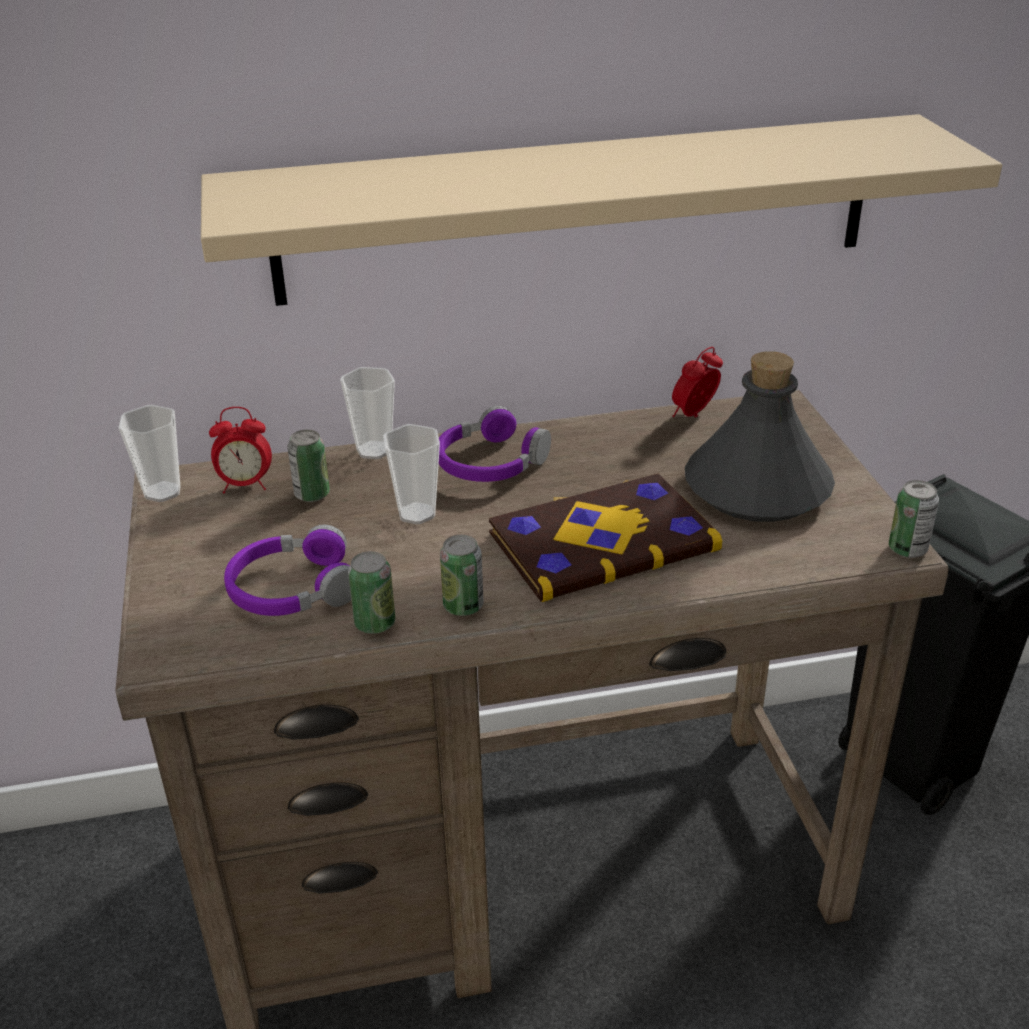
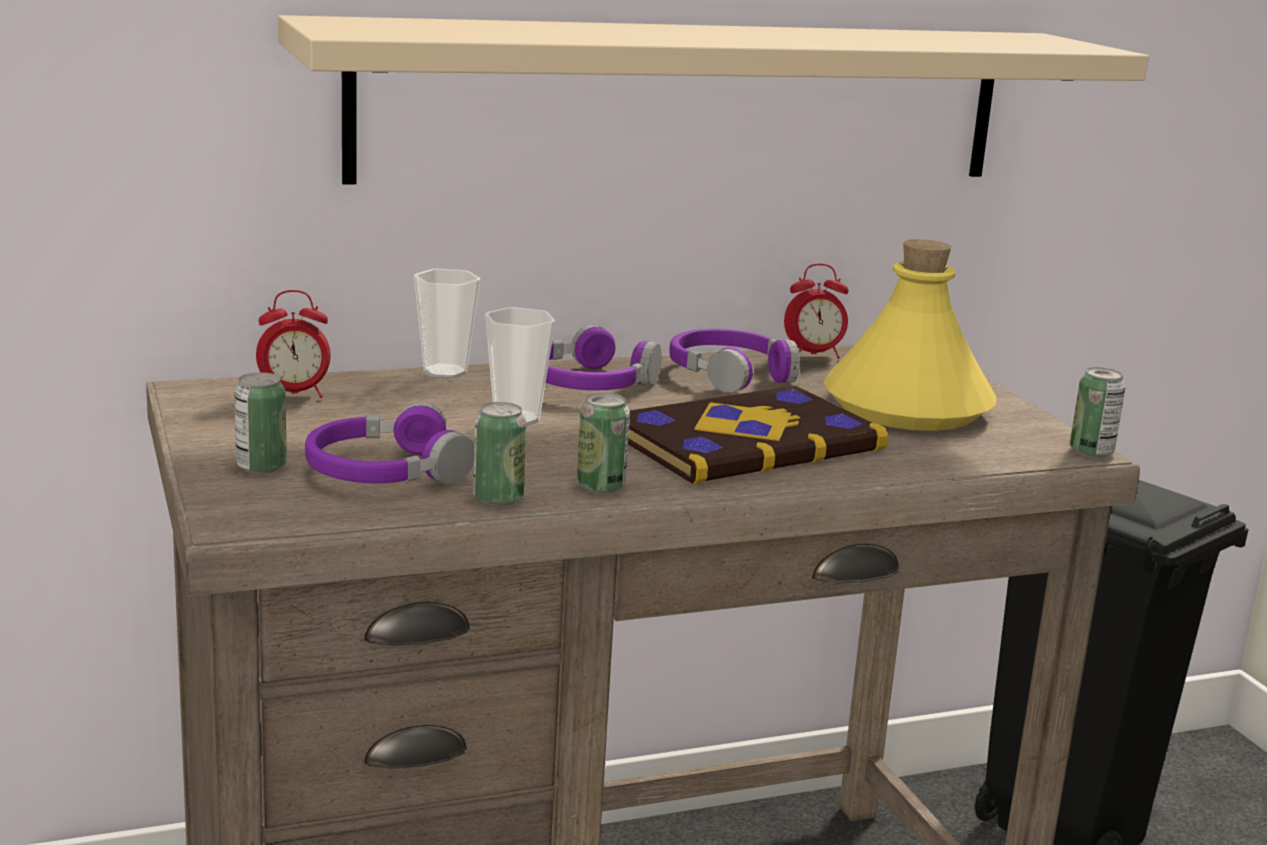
camera: 10 degrees left, 15 degrees down
cup [119,405,180,502] -> none
can [287,430,330,502] -> can moved to [234,372,287,474]
alarm clock [672,347,723,418] -> alarm clock turned 135 degrees counterclockwise [784,264,849,359]
grey bottle [685,351,835,522] -> yellow bottle [824,239,996,431]
none -> purple headphones [669,329,800,393]

